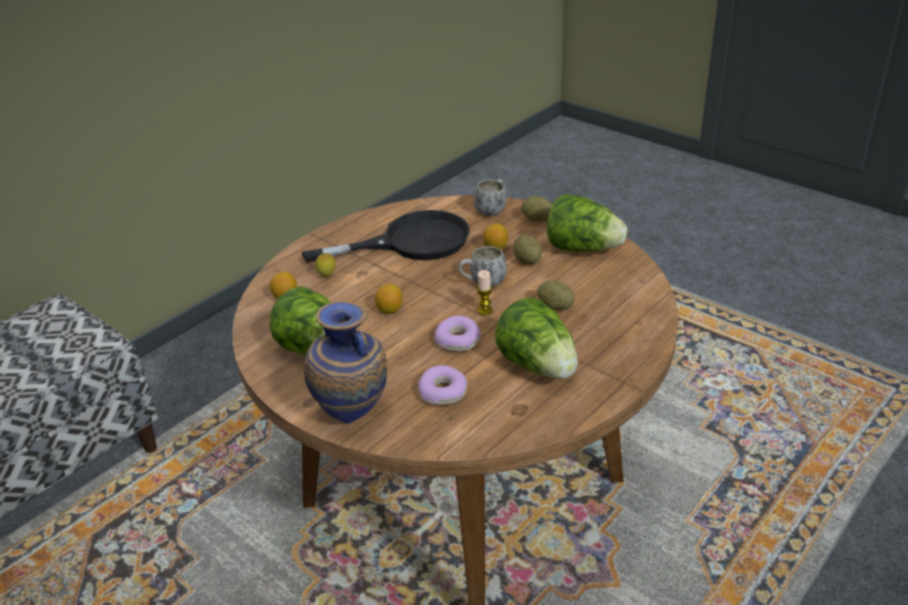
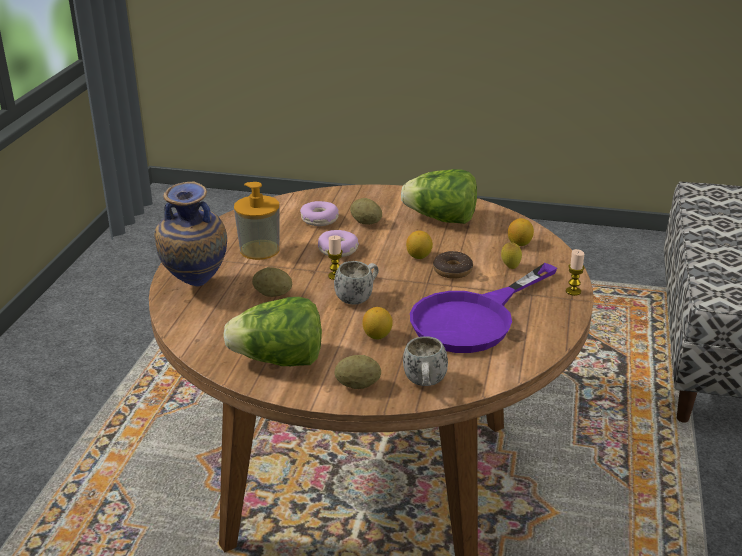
camera: 150 degrees right, 5 degrees down
black frying pan [302,210,470,263] -> purple frying pan [410,263,557,353]
vase [304,301,387,424] -> vase moved to [154,182,227,286]
lettuce [495,297,578,379] -> soap dispenser [234,182,279,260]
potato [513,235,542,264] -> potato moved to [350,198,382,225]
none -> donut [433,251,473,279]
none -> candle [566,249,585,296]

